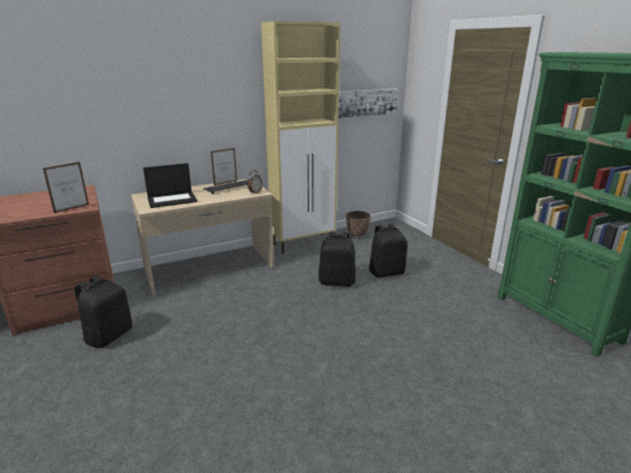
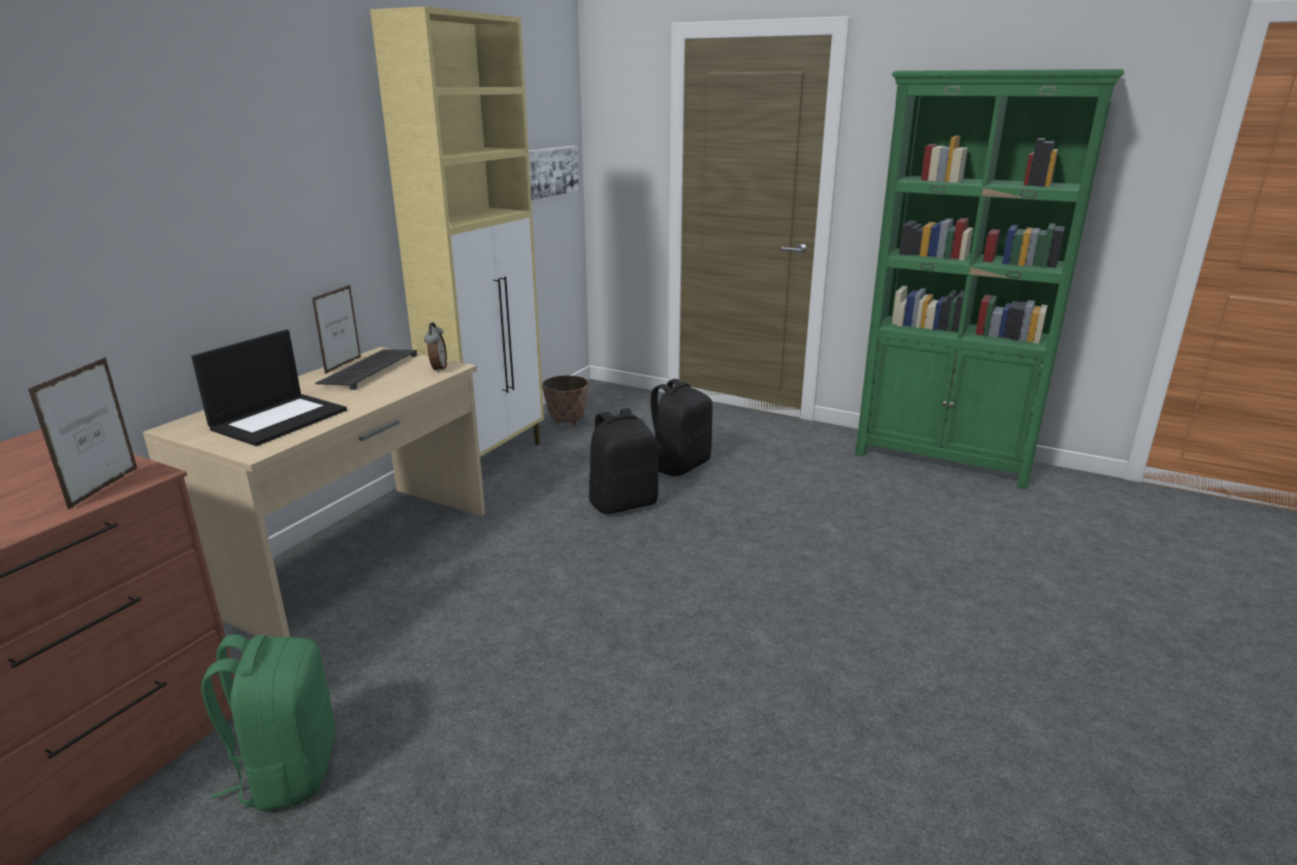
camera: 35 degrees left, 0 degrees up
black backpack [74,275,132,348] -> green backpack [201,634,335,811]

